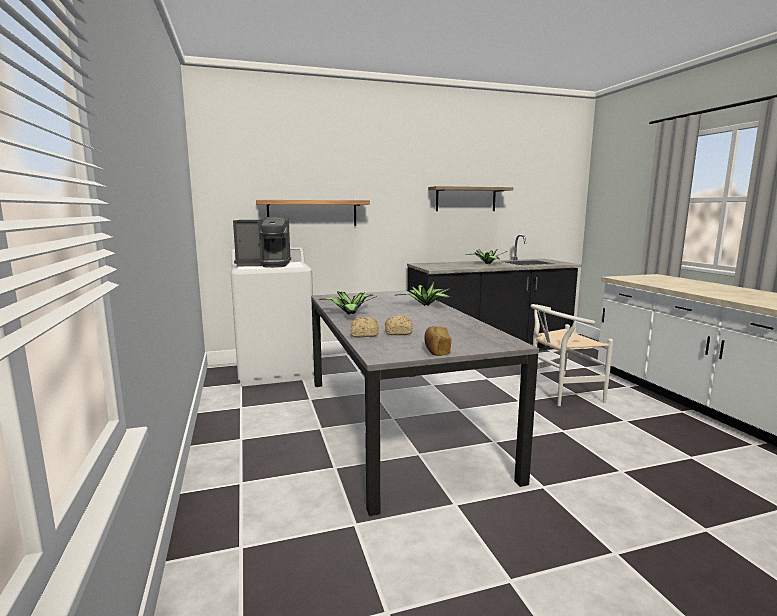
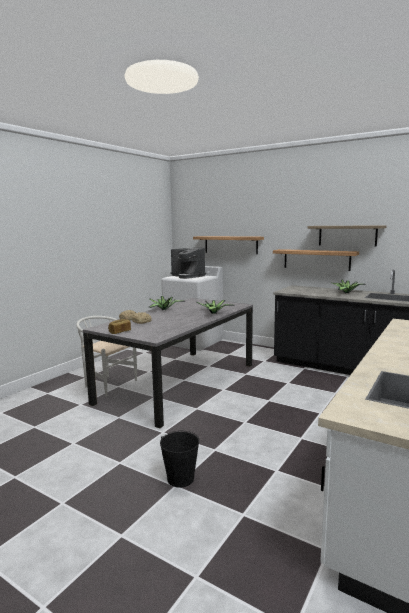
camera: 50 degrees right, 0 degrees up
white chair [531,304,613,406] -> white chair moved to [76,316,137,397]
none -> black bucket [160,431,199,488]
none -> shelf [273,249,359,271]

